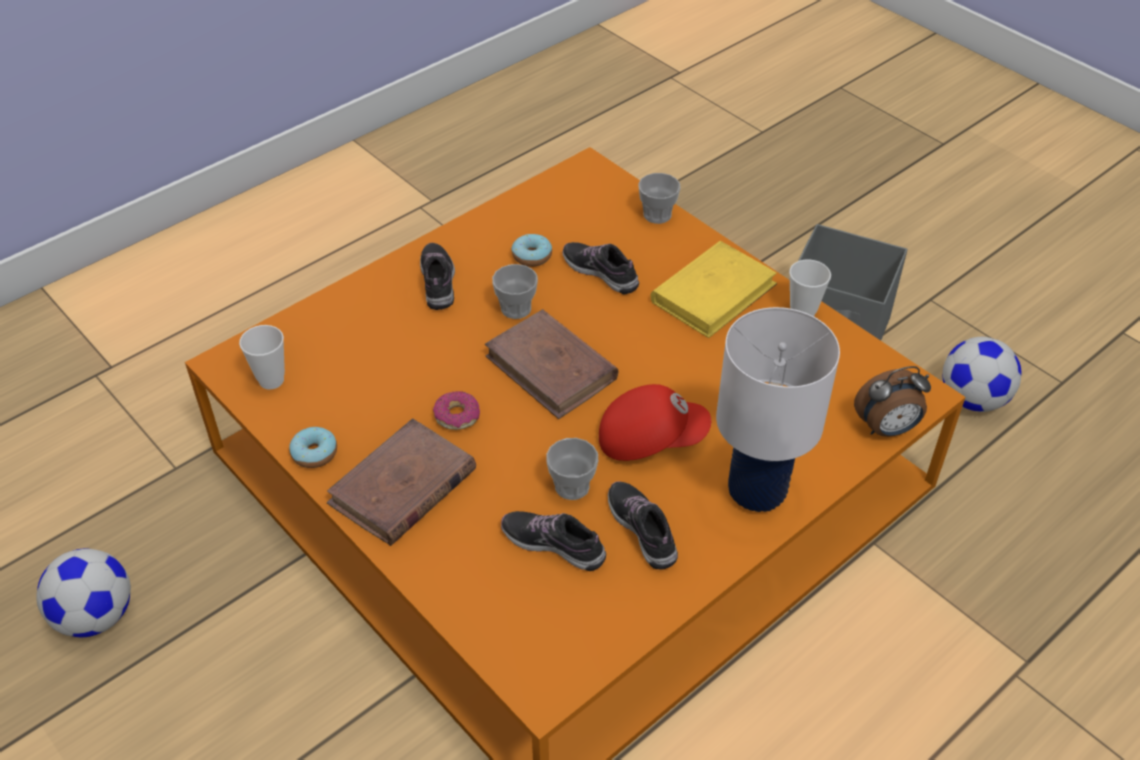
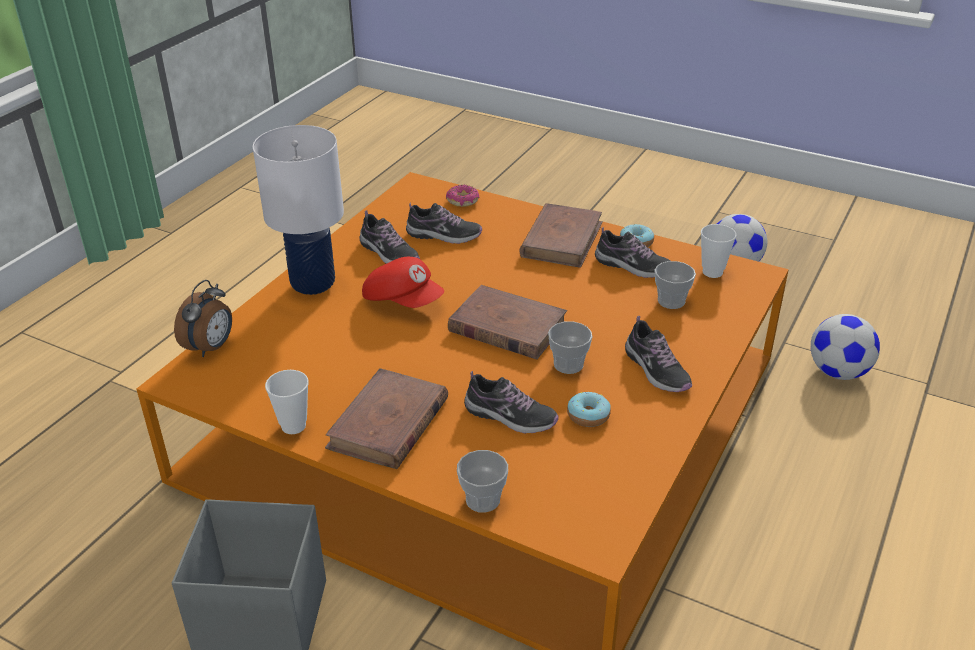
camera: 160 degrees right, 10 degrees down
donut [433,391,480,430] -> donut moved to [446,185,479,207]
cup [546,438,598,500] -> cup moved to [655,261,696,309]
red cap [599,384,711,461] -> red cap turned 120 degrees counterclockwise [362,257,444,308]
yellow book [651,241,777,338] -> brown book [325,368,448,469]
alarm clock [854,366,931,437] -> alarm clock turned 150 degrees clockwise [174,280,232,357]
football [943,337,1021,412] -> football moved to [811,314,880,380]
none -> shoe [595,227,670,278]

